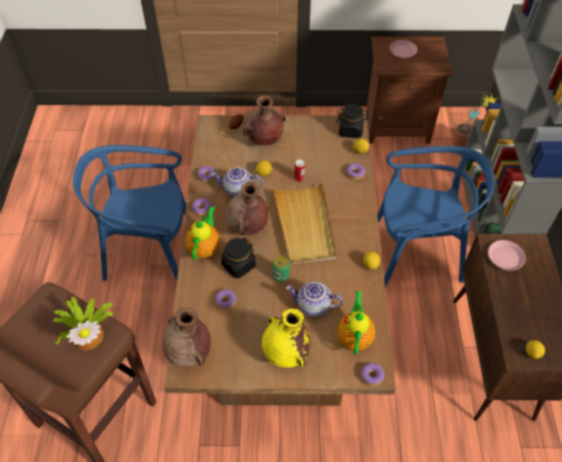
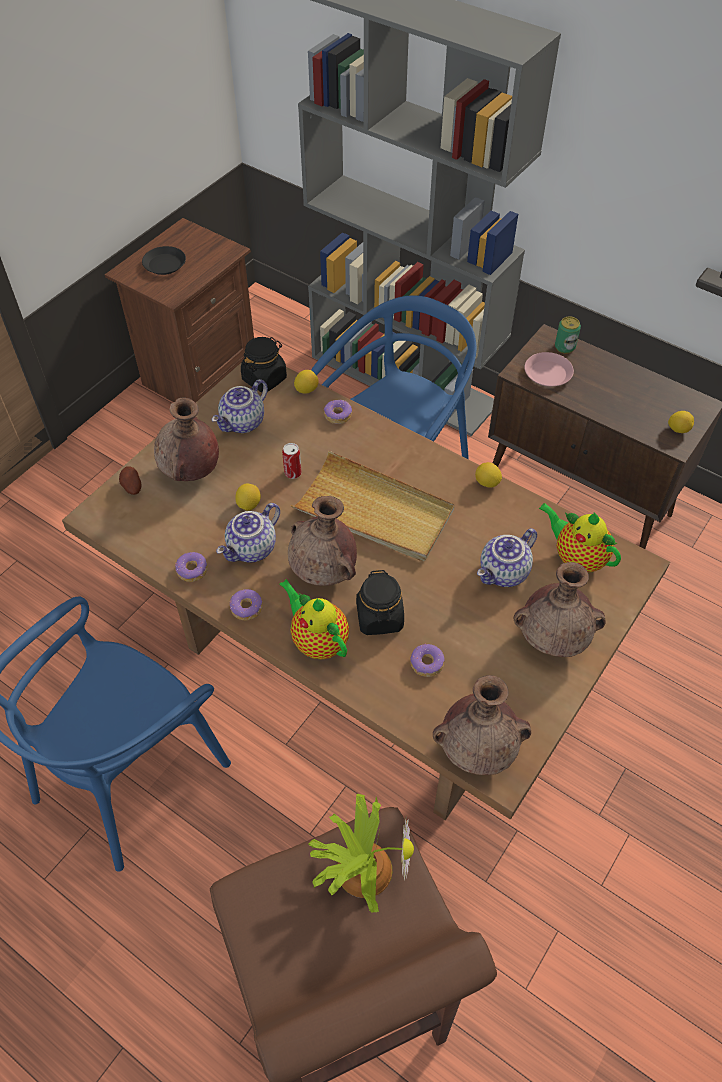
camera: 55 degrees left, 0 degrees up
yellow vase [262,309,311,368] -> brown vase [514,562,606,657]
can [272,255,290,282] -> can moved to [555,316,581,354]
donut [361,363,384,386] -> none
pink plate [389,40,418,58] -> black plate [142,246,186,275]
potted plant [452,93,497,147] -> none
none -> teapot [212,379,268,433]

